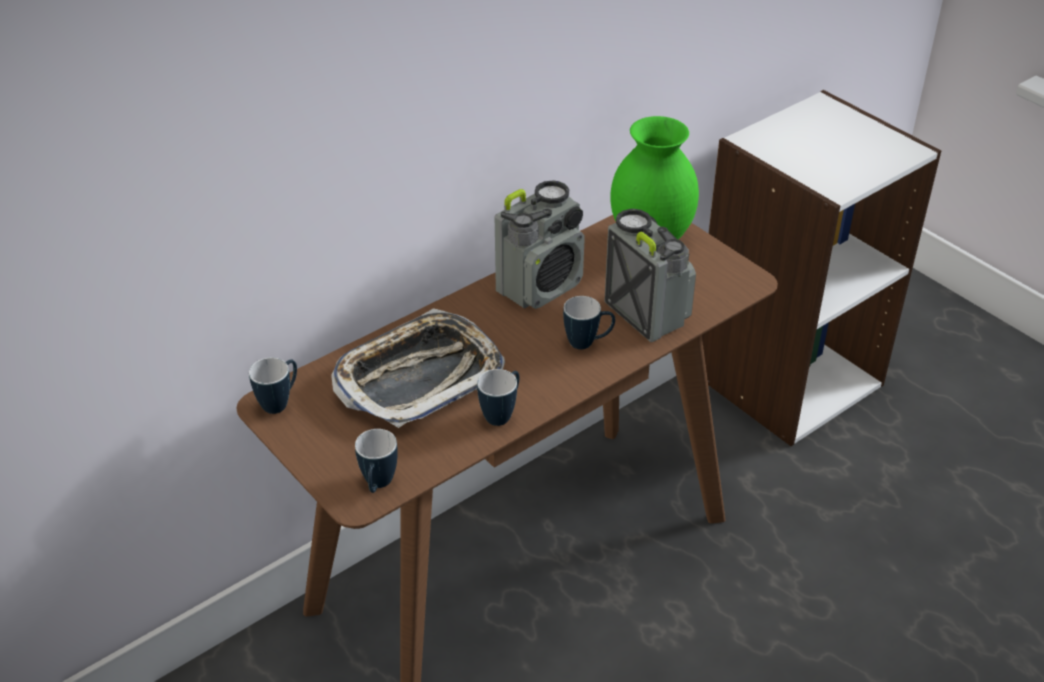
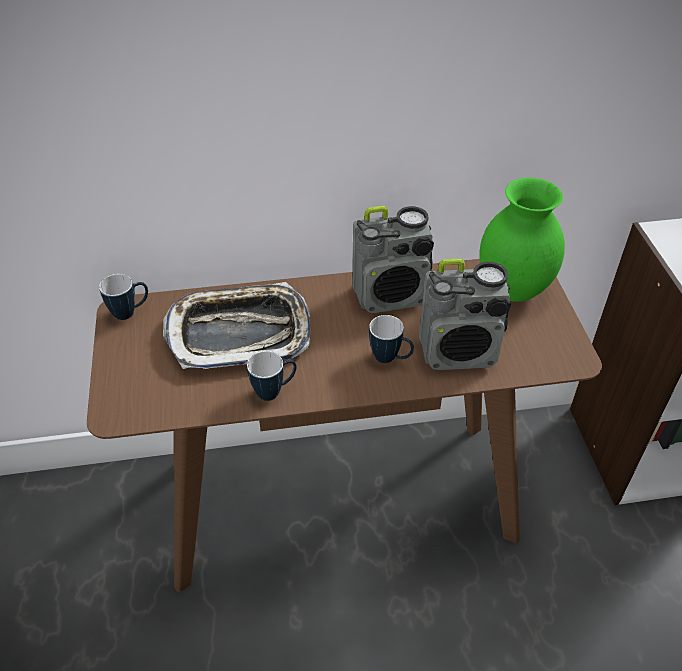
camera: 30 degrees right, 5 degrees up
mug [355,429,398,493] -> none
radio [604,209,696,342] -> radio turned 90 degrees clockwise [419,259,511,370]

